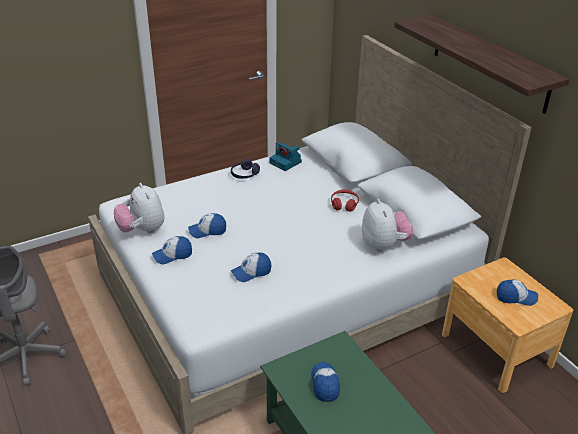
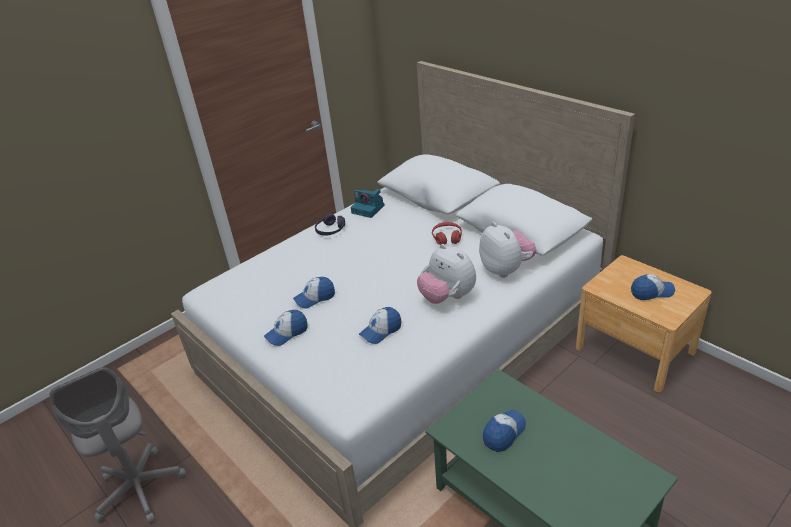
camera: 10 degrees left, 0 degrees up
plush toy [114,183,164,233] -> plush toy moved to [417,244,476,304]
cap [311,362,340,402] -> cap turned 60 degrees clockwise [483,410,526,452]
shelf [394,14,569,114] -> none

